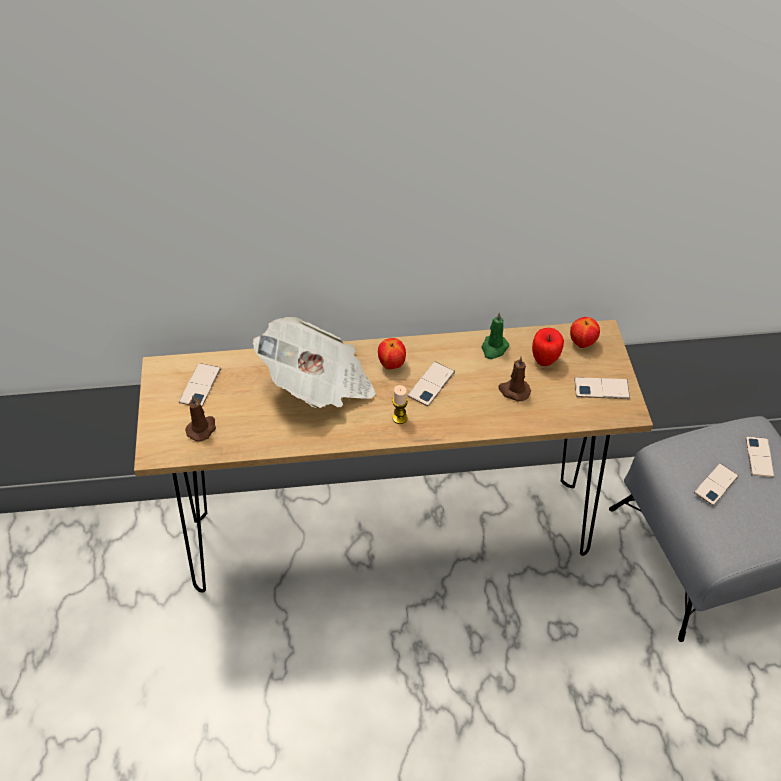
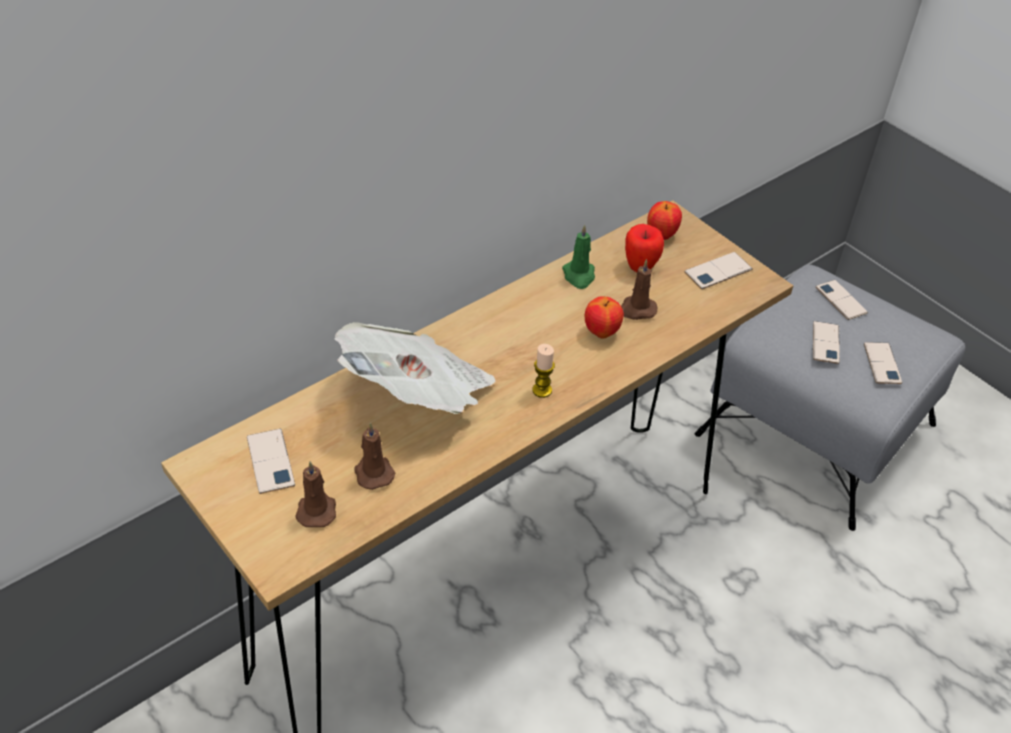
camera: 35 degrees left, 5 degrees down
apple [378,338,406,370] -> apple moved to [585,297,624,338]
phone [407,362,455,406] -> phone moved to [864,342,902,384]
none -> brown candle [355,423,396,490]

